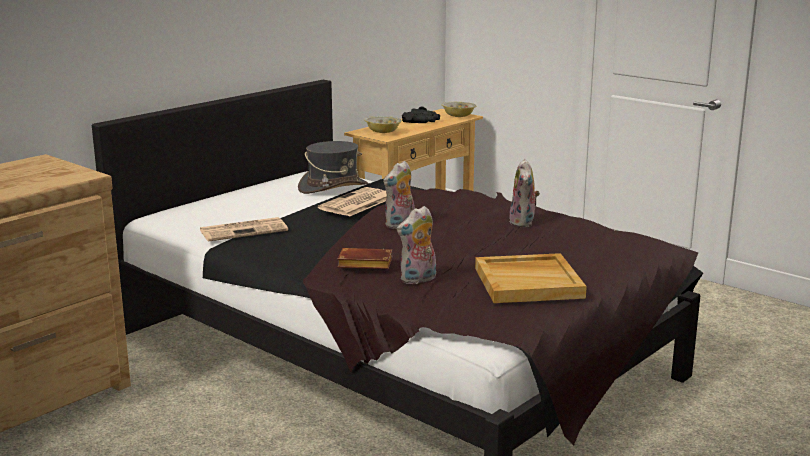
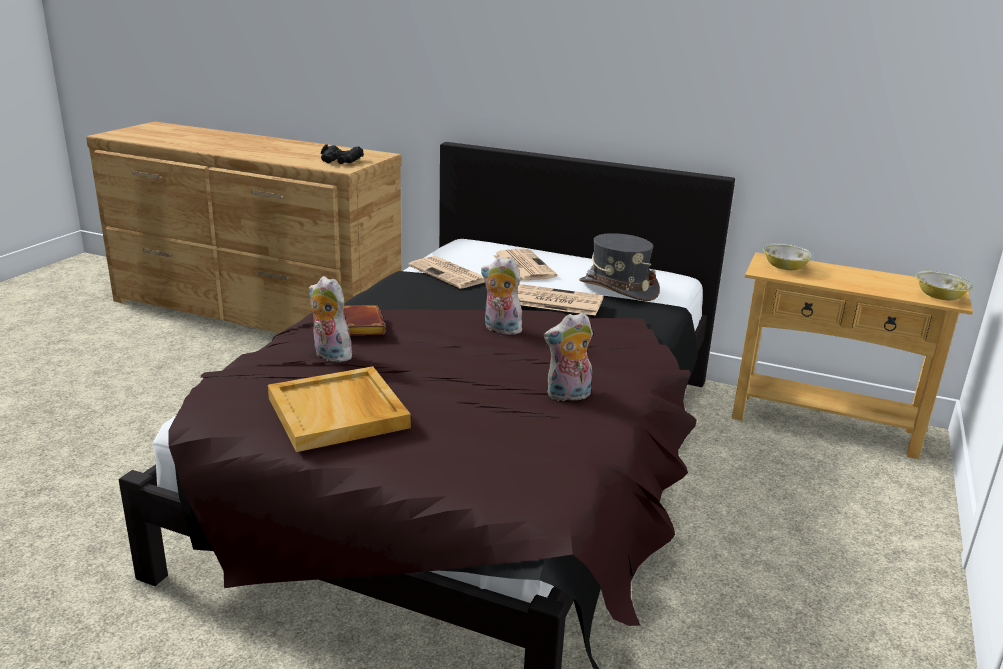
camera: 70 degrees right, 5 degrees up
black binoculars [402,106,440,123] -> black binoculars moved to [321,144,364,164]
none -> newspaper [493,248,557,281]

